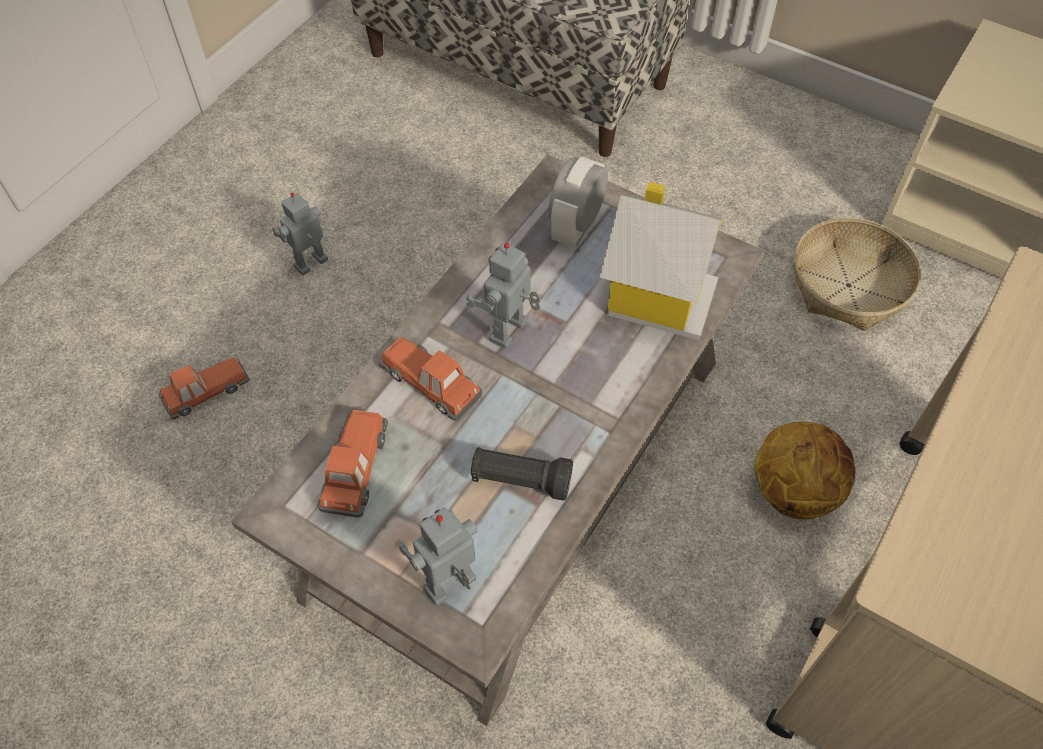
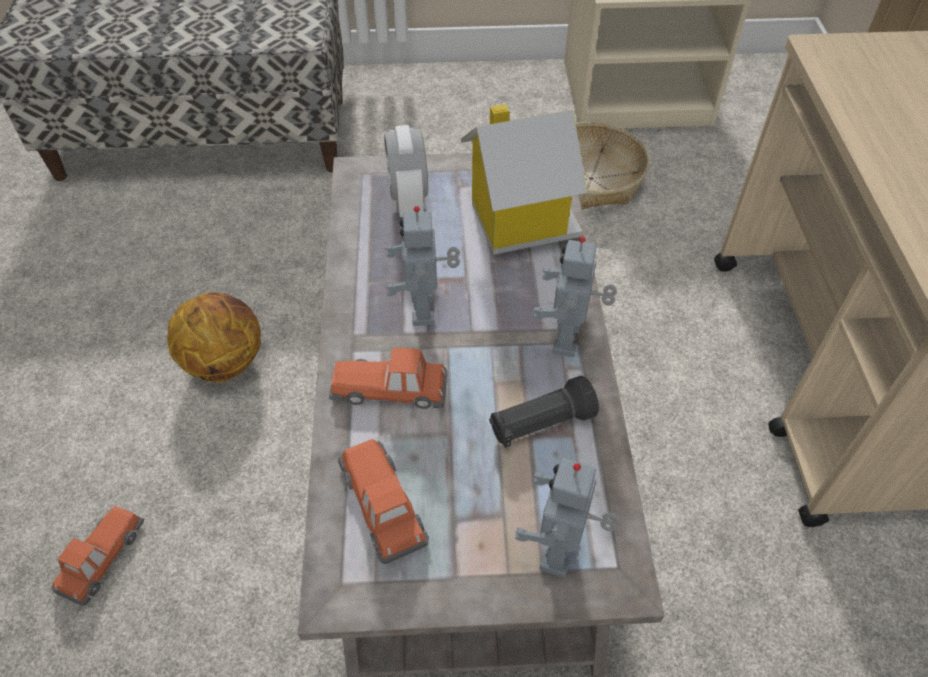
camera: 35 degrees left, 5 degrees down
toy robot [272,192,328,276] -> toy robot moved to [533,236,617,357]
basketball [754,422,855,519] -> basketball moved to [167,292,261,382]

